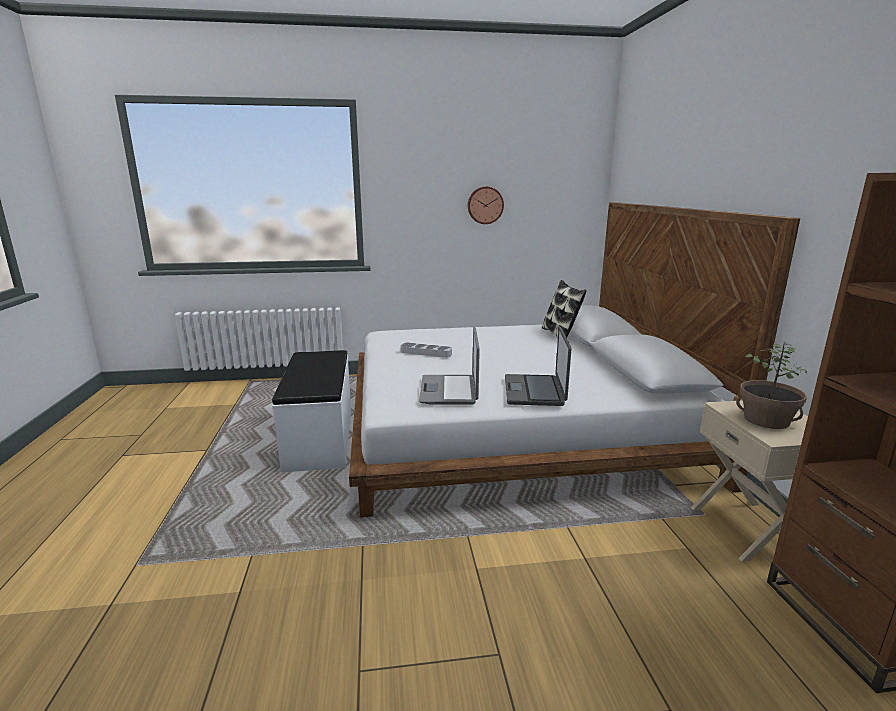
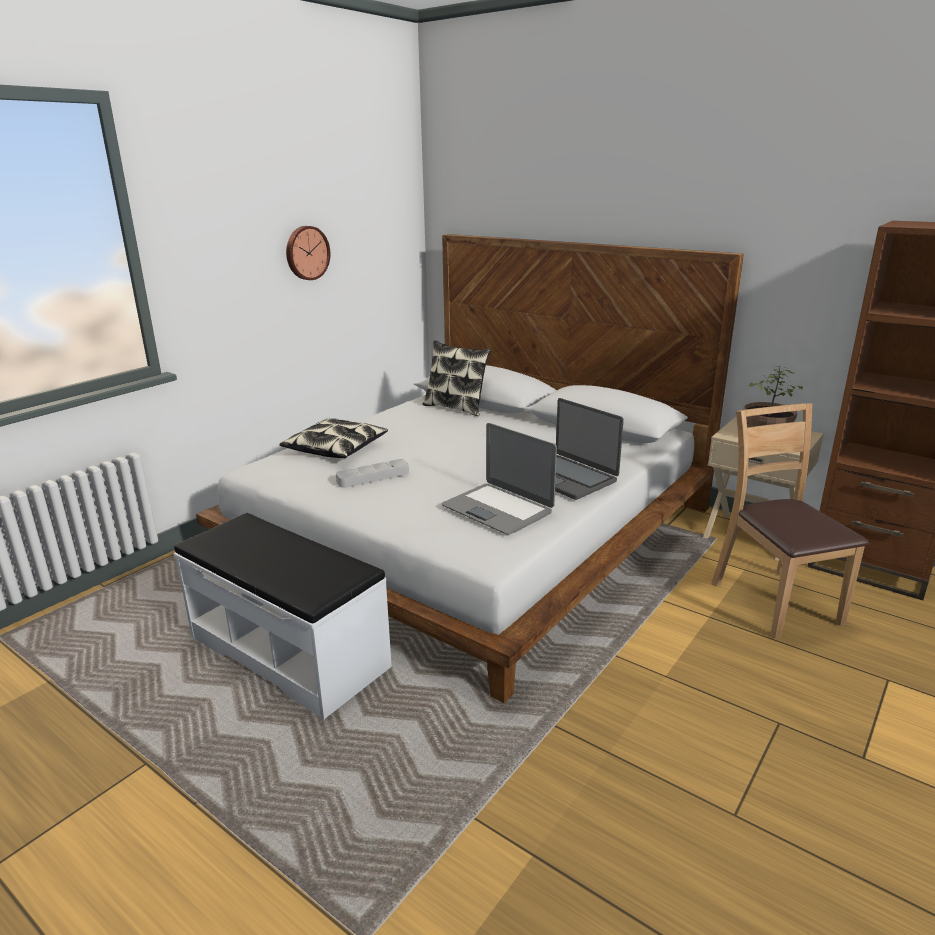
camera: 45 degrees left, 5 degrees up
none -> pillow [279,418,388,458]
none -> brown chair [711,403,869,639]

